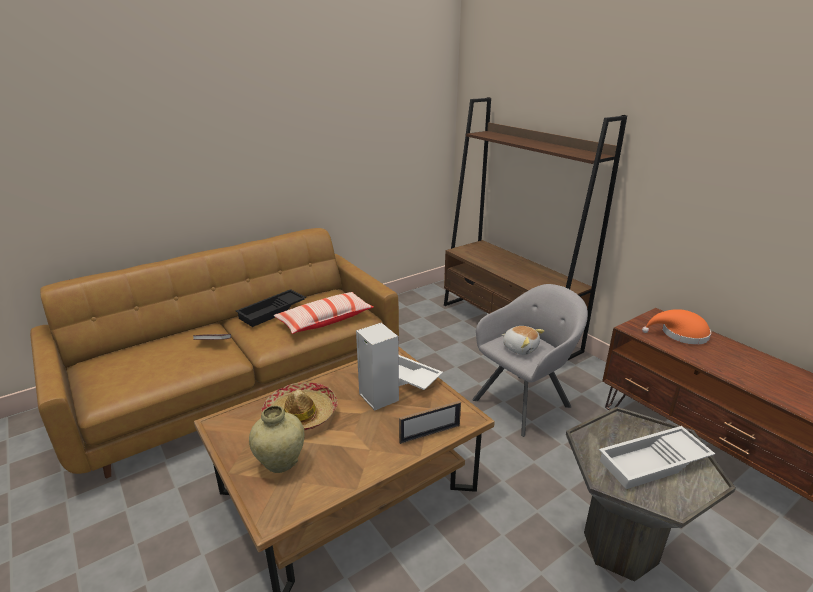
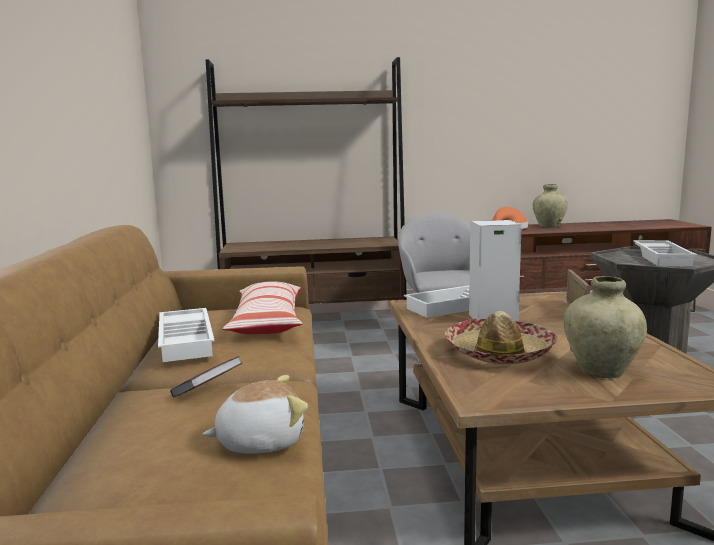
camera: 60 degrees left, 15 degrees down
black tray [236,289,306,327] -> white tray [158,308,214,362]
plush toy [502,326,544,355] -> plush toy moved to [203,375,308,454]
none -> beige vase [533,184,568,228]

